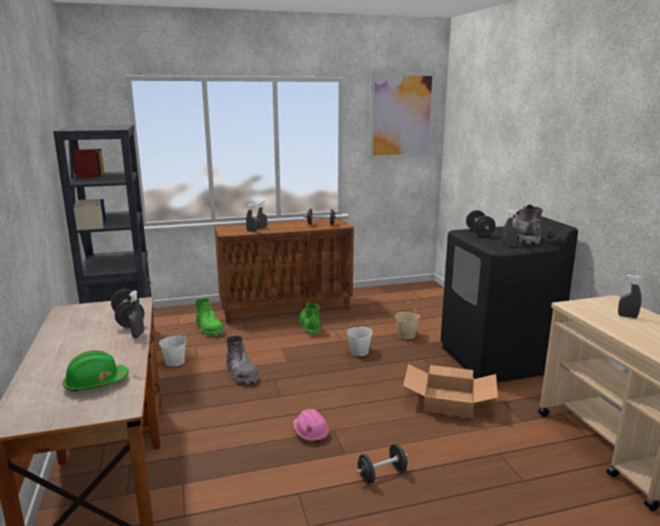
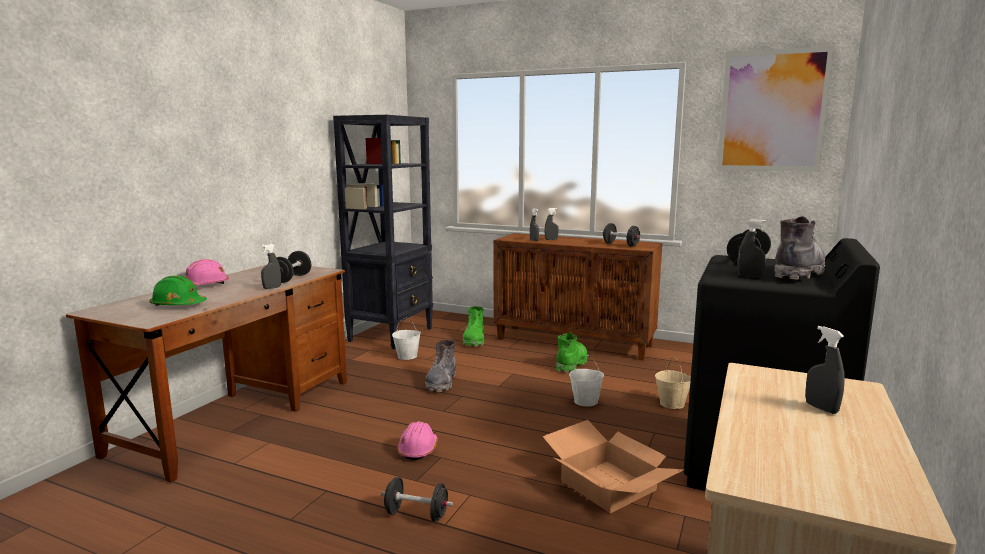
camera: 40 degrees right, 5 degrees down
none -> pink hard hat [186,259,229,285]

